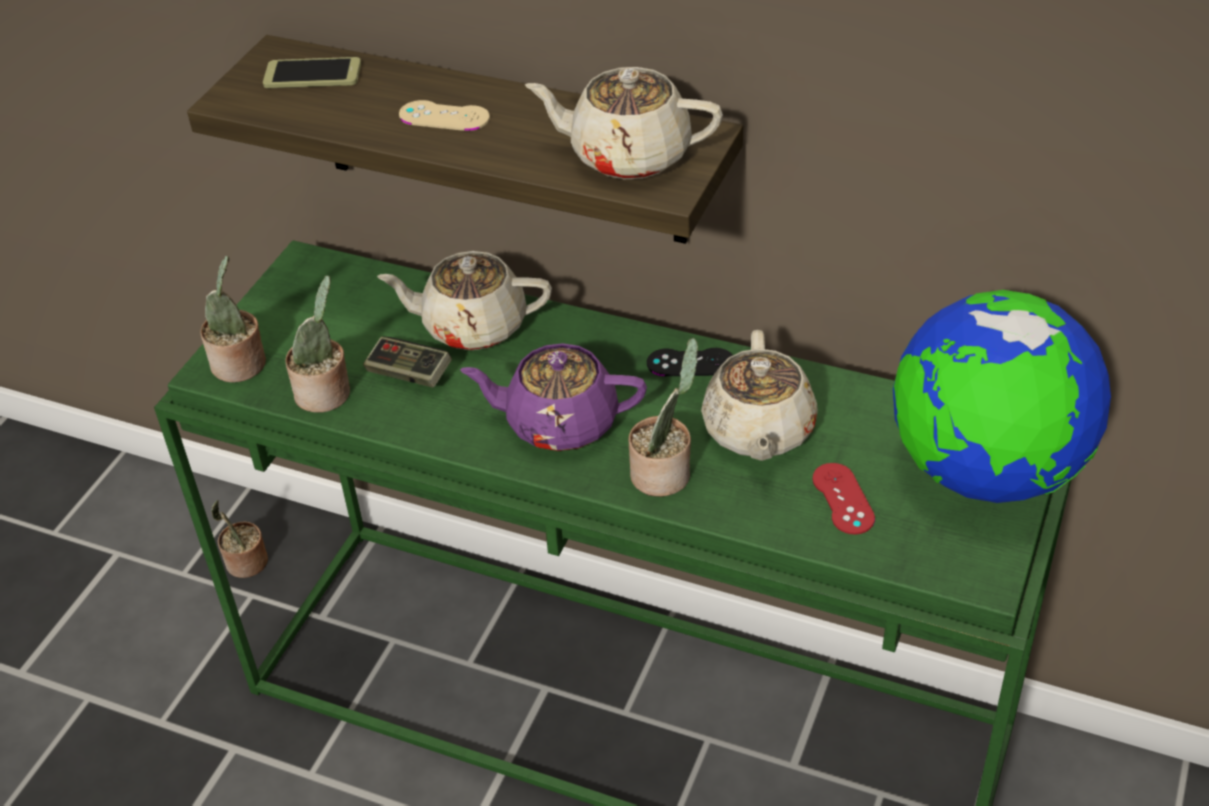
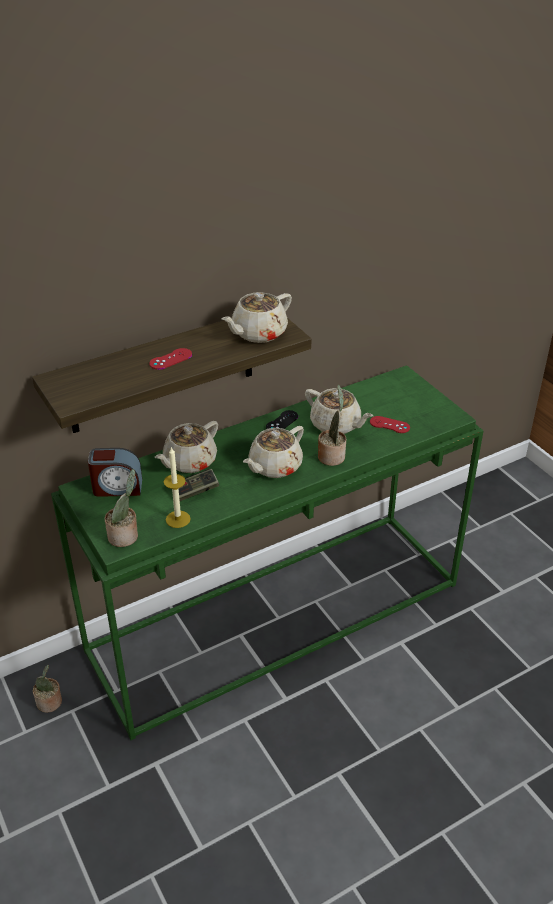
camera: 55 degrees left, 5 degrees down
phone [263,57,361,88] -> none
potted plant [285,275,350,413] -> candle [164,447,191,528]
beige game controller [399,100,490,131] -> red game controller [149,348,192,370]
purple teapot [460,343,647,451] -> beige teapot [243,426,304,478]
globe [893,290,1111,503] -> none
none -> alarm clock [88,448,142,497]

